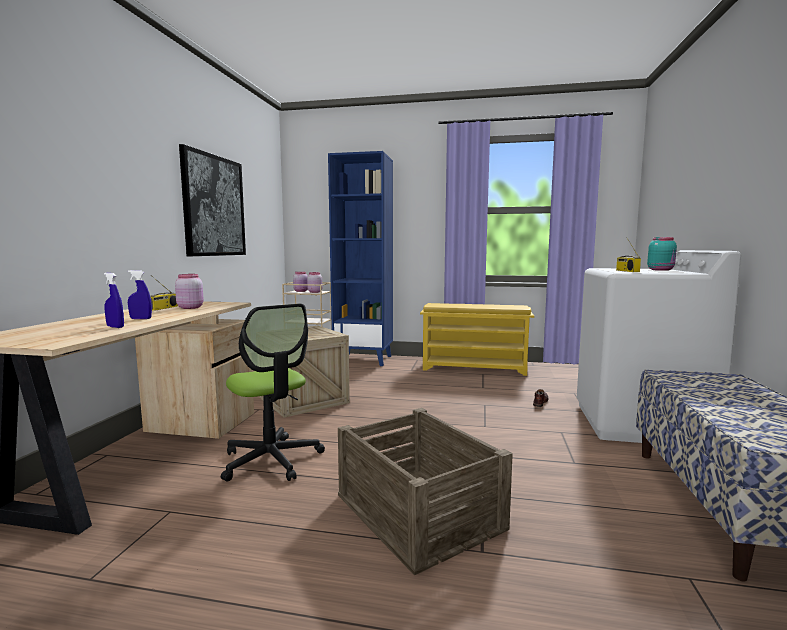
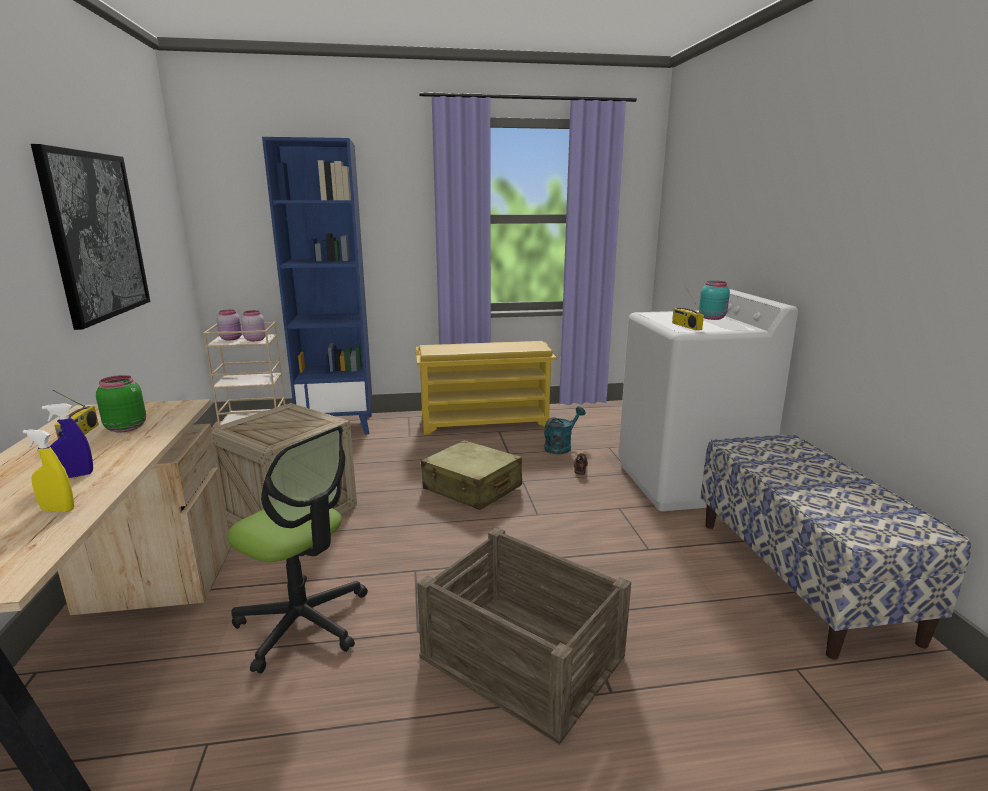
camera: 20 degrees left, 10 degrees up
blue spray bottle [104,273,124,328] -> yellow spray bottle [23,429,74,512]
pink jar [175,274,204,309] -> green jar [96,375,146,433]
none -> beige suitcase [421,440,522,510]
none -> turquoise watering can [544,406,586,454]

